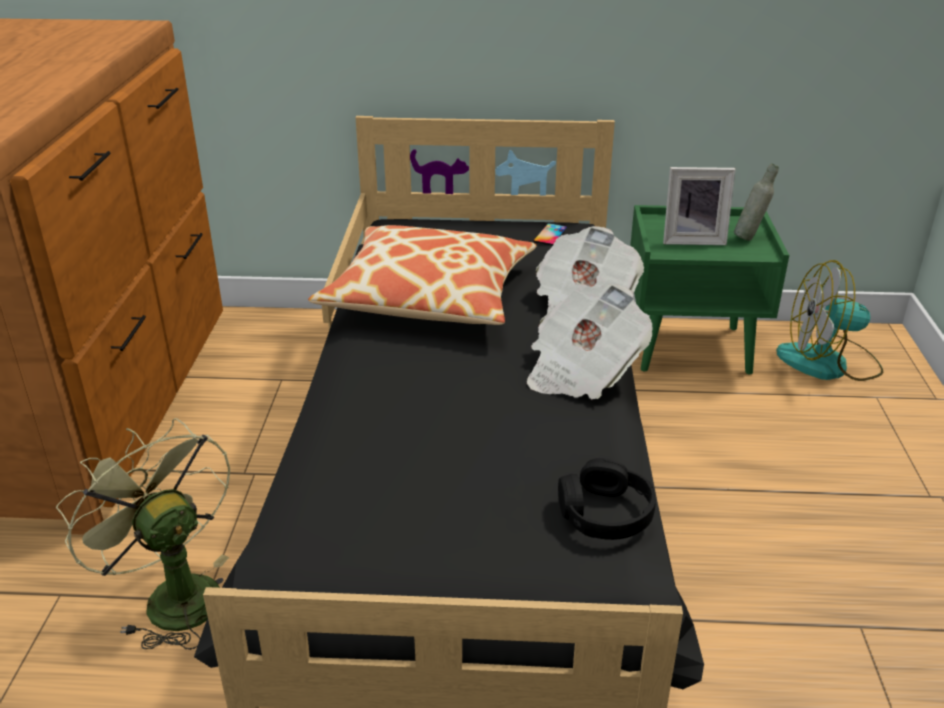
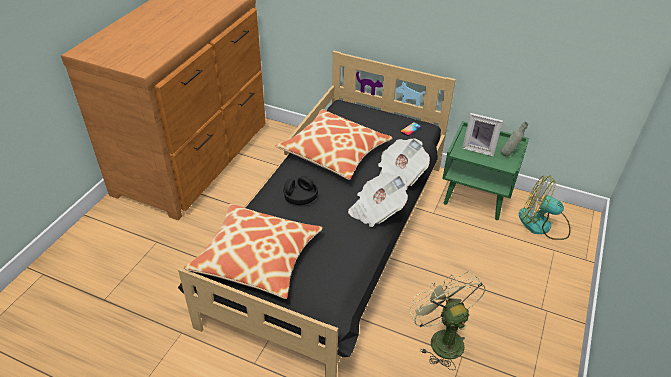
camera: 20 degrees right, 10 degrees up
green fan [56,418,230,650] -> green fan moved to [409,271,486,370]
black headphones [558,458,656,540] -> black headphones moved to [284,176,318,205]
none -> pillow [184,203,323,299]

